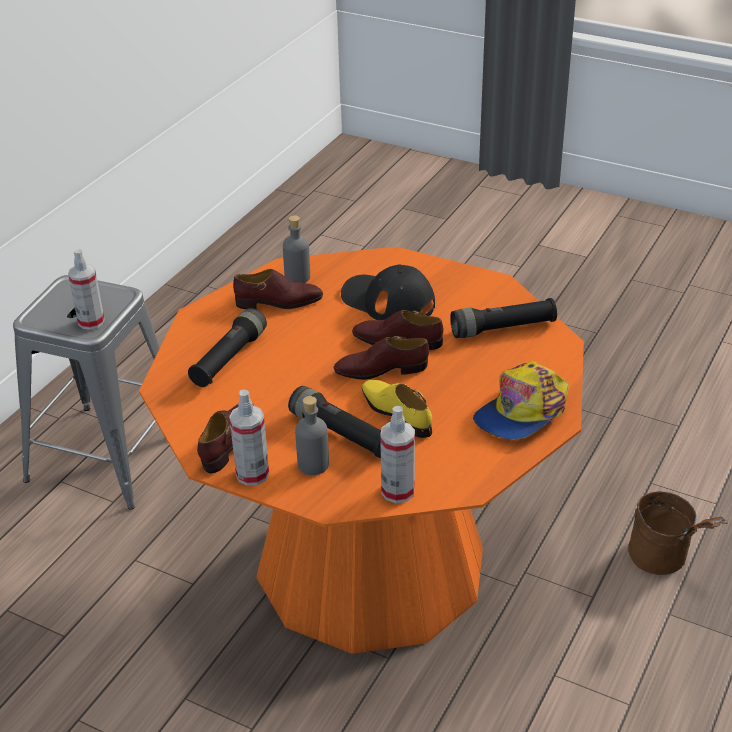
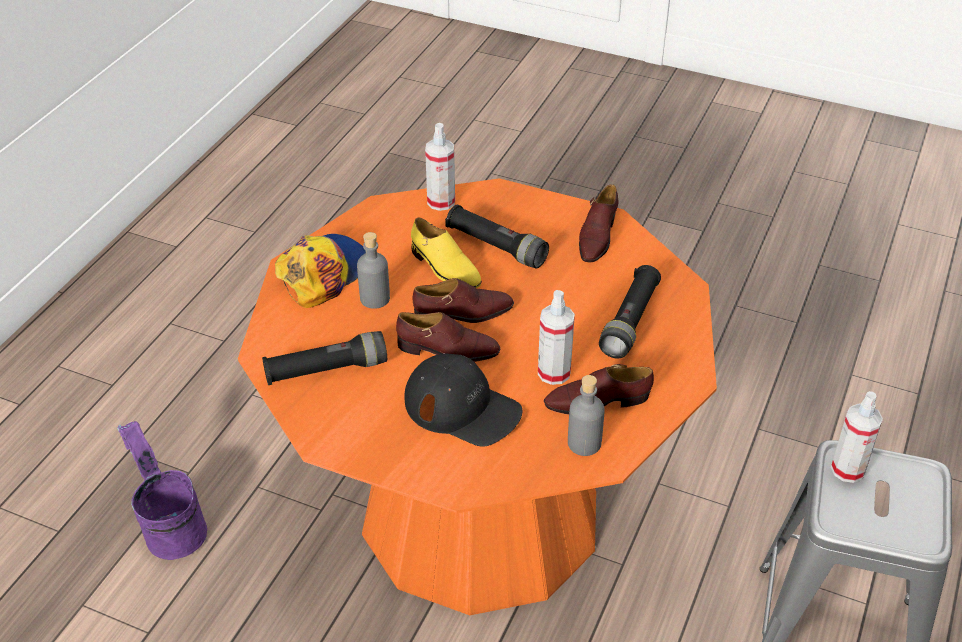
camera: 175 degrees right, 5 degrees up
spray bottle [229,390,269,486] -> spray bottle moved to [538,290,575,385]
grey bottle [295,396,329,475] -> grey bottle moved to [357,232,390,309]
brown bucket [628,491,728,575] -> purple bucket [117,421,207,560]

